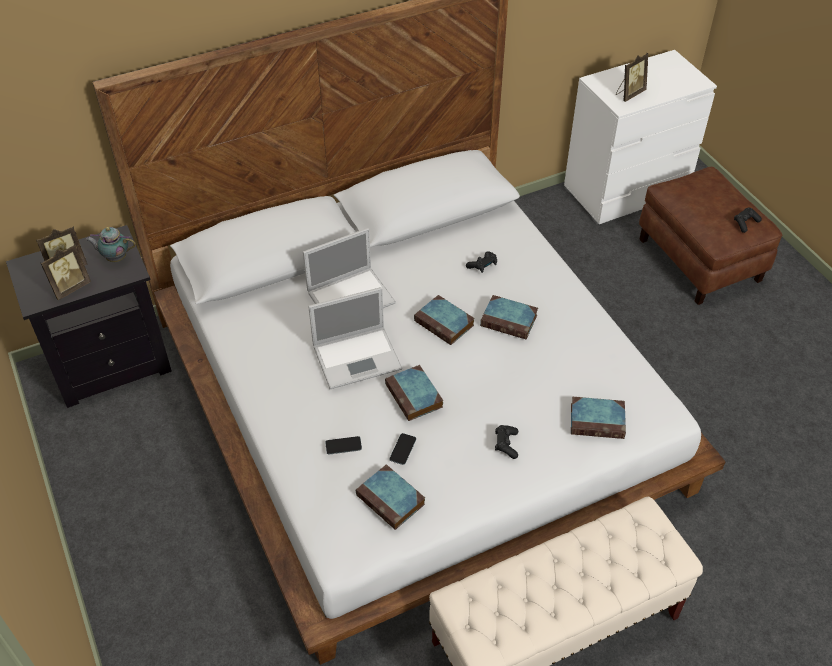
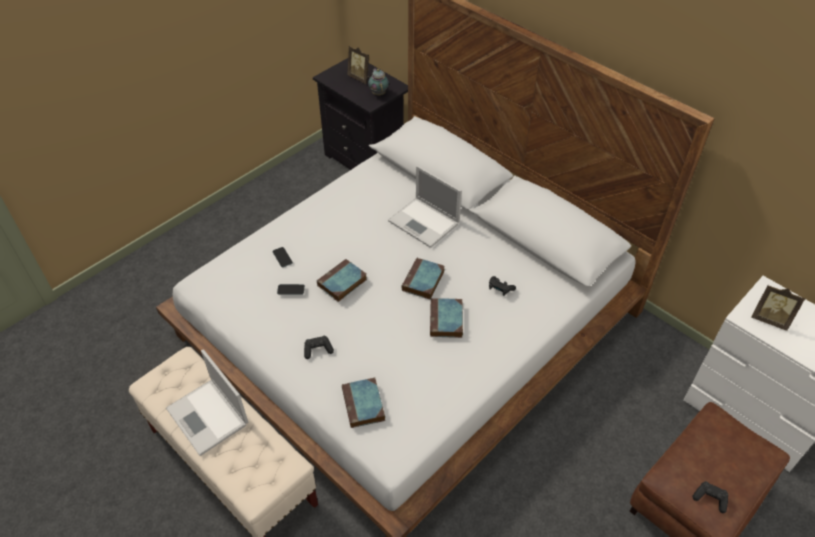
camera: 70 degrees right, 0 degrees up
picture frame [40,244,91,300] -> none
laptop [308,287,402,389] -> laptop moved to [166,349,248,456]
book [356,464,425,530] -> none

